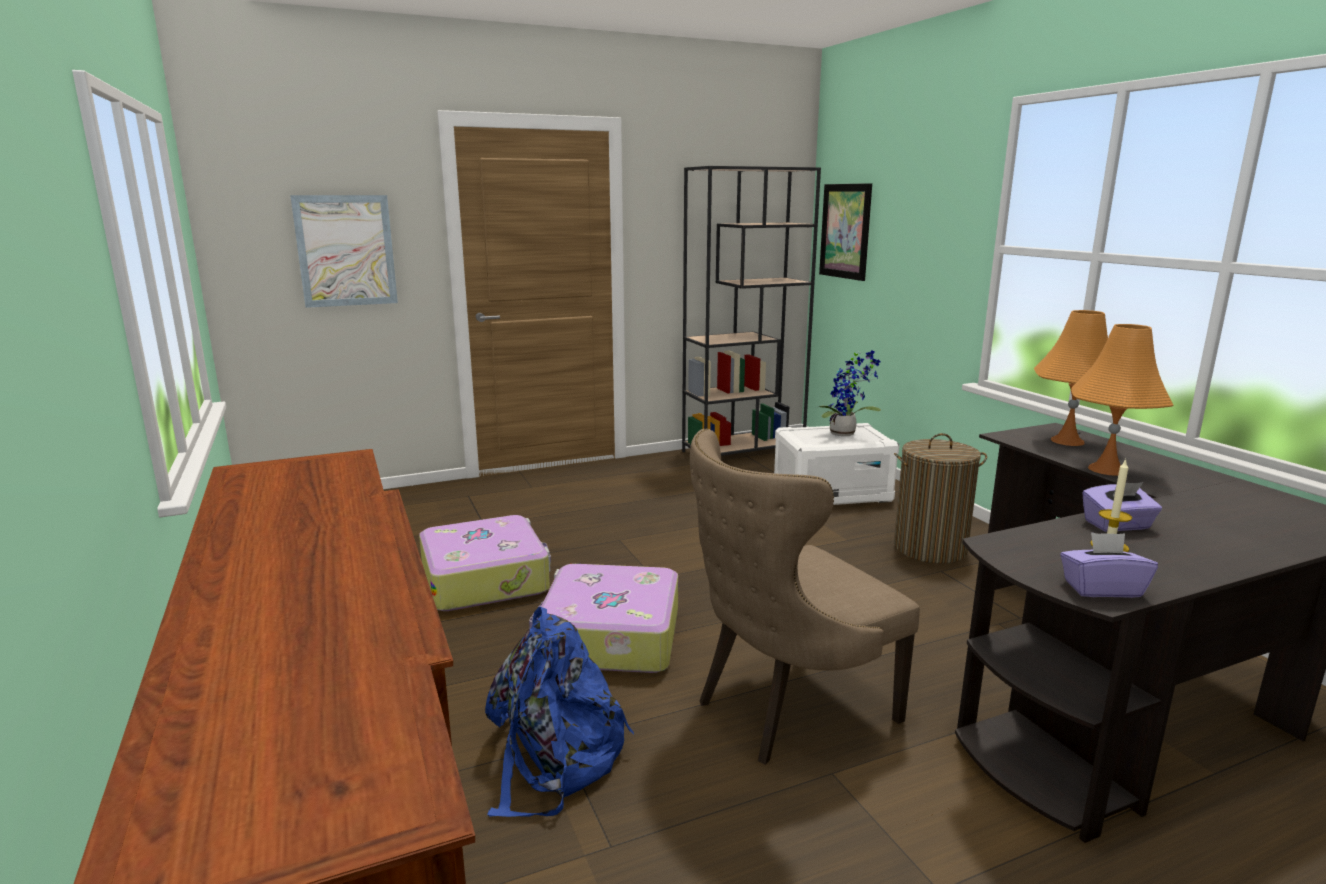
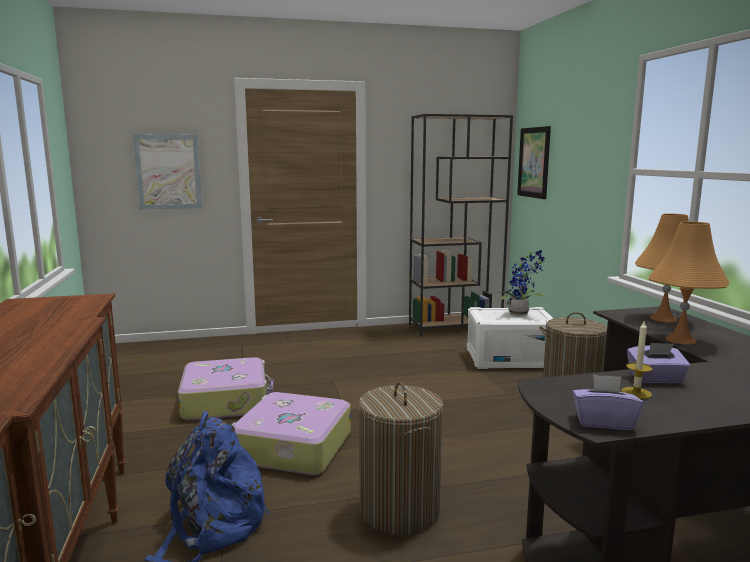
camera: 10 degrees right, 5 degrees down
beige chair [690,429,920,765] -> laundry basket [358,382,444,535]

